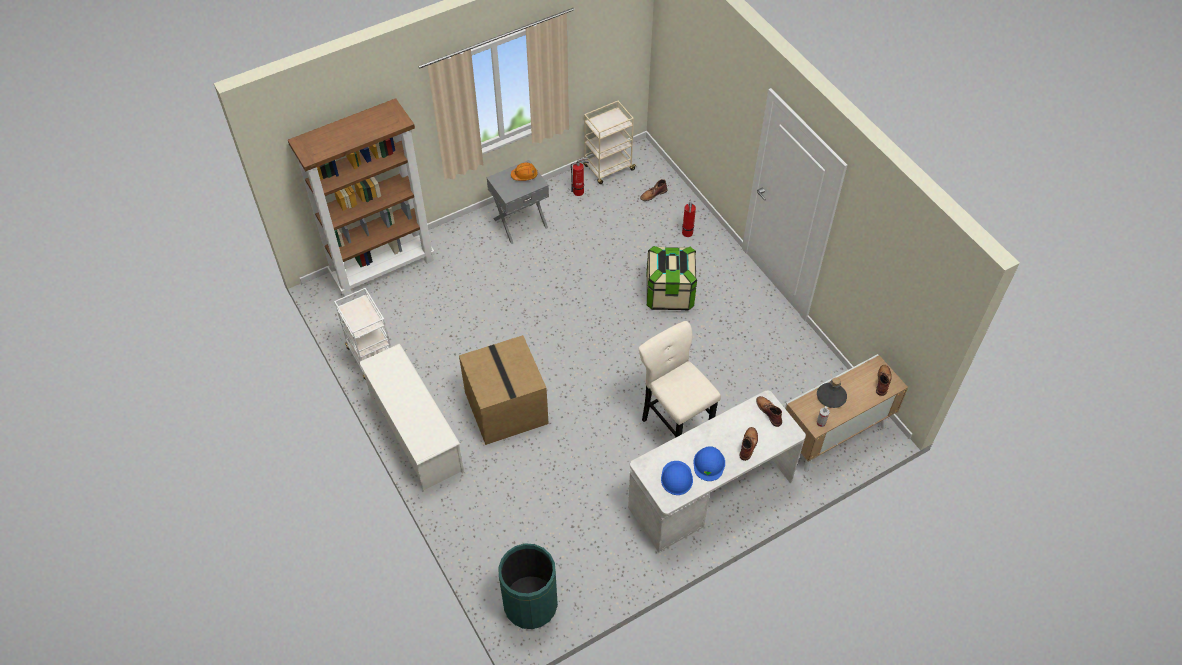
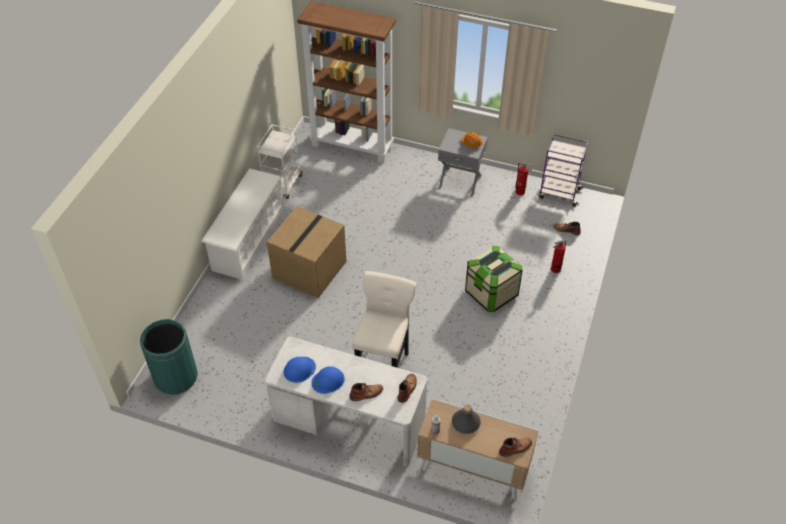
camera: 50 degrees right, 5 degrees down
beige cart [583,101,637,184] -> purple cart [539,134,588,207]

